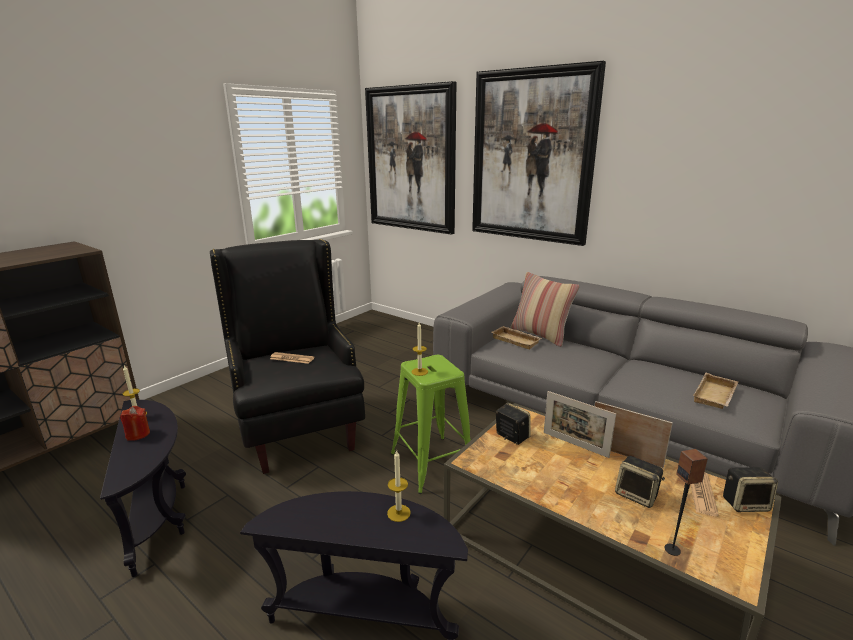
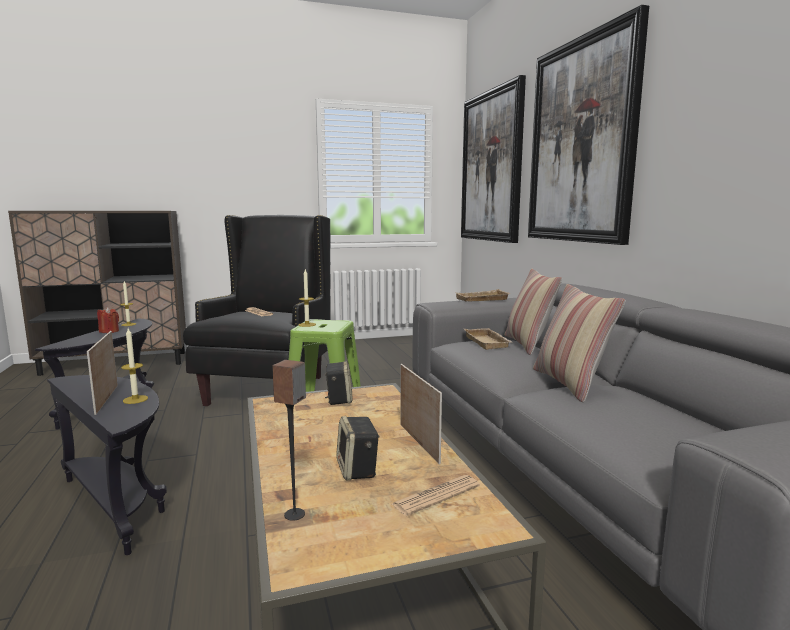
camera: 35 degrees right, 10 degrees down
picture frame [544,391,616,458] -> picture frame moved to [87,331,118,415]
beige tray [693,373,738,409] -> beige tray moved to [455,289,511,301]
speaker [723,467,778,512] -> none
none -> pillow [533,284,625,403]

